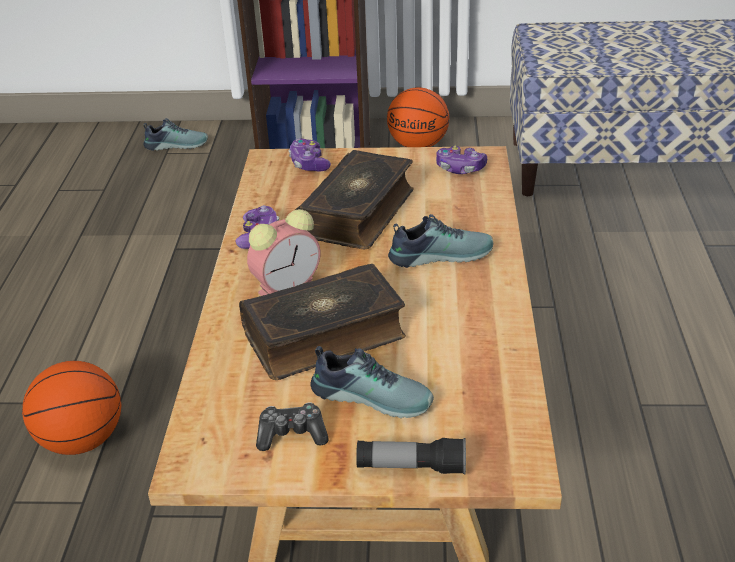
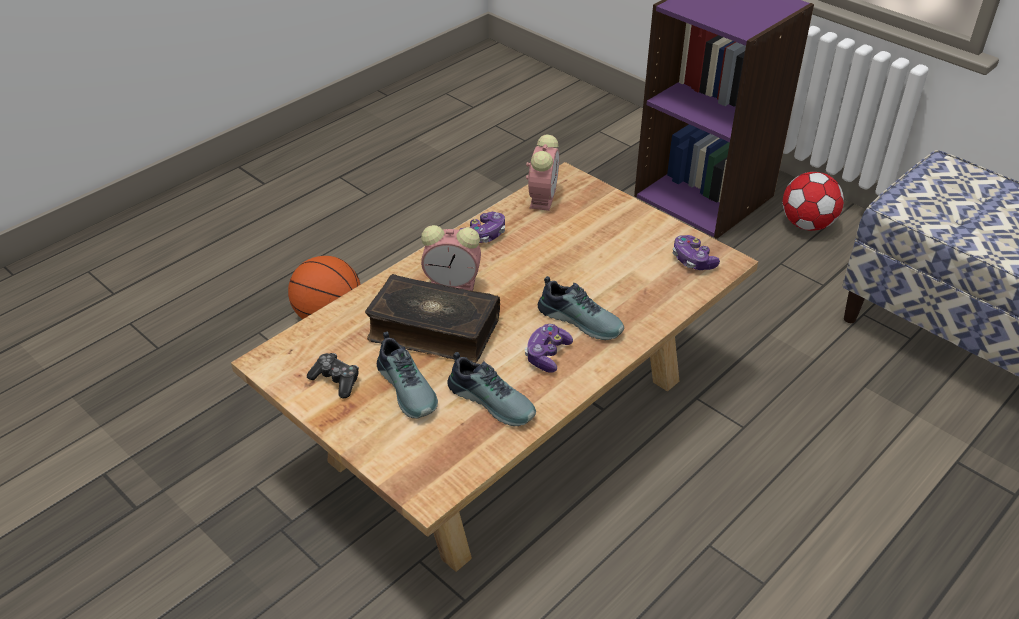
camera: 40 degrees right, 5 degrees up
shoe [143,118,208,151] -> shoe moved to [448,352,536,426]
game controller [289,138,331,171] -> game controller moved to [525,324,573,373]
book [295,150,414,249] -> none
flashlight [356,438,466,474] -> none
basketball [387,87,449,147] -> football [783,172,844,231]
none -> alarm clock [526,134,559,211]

